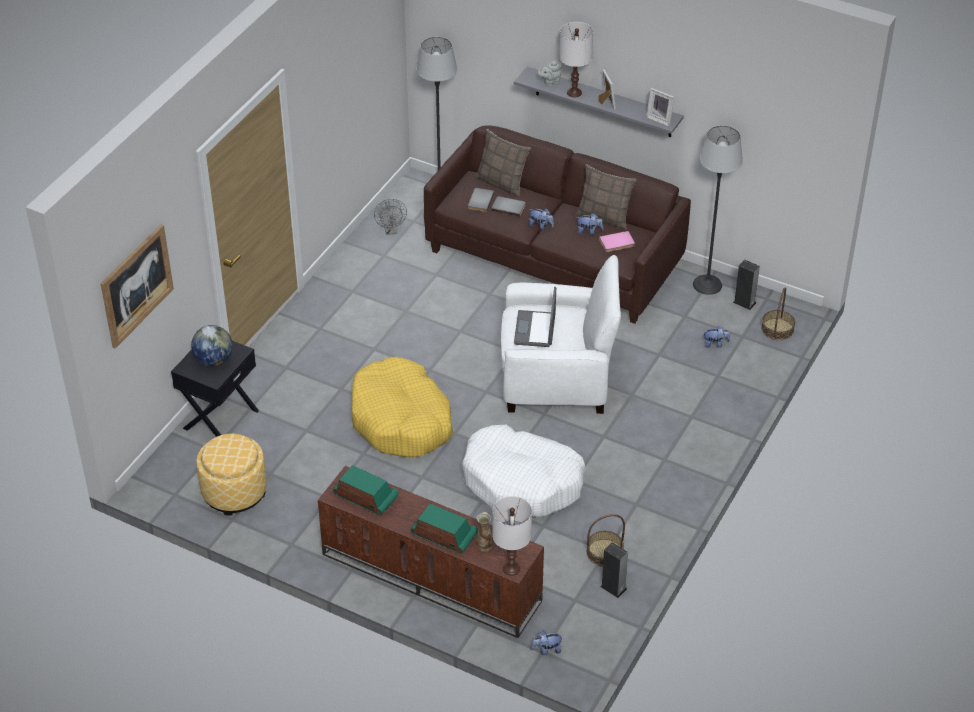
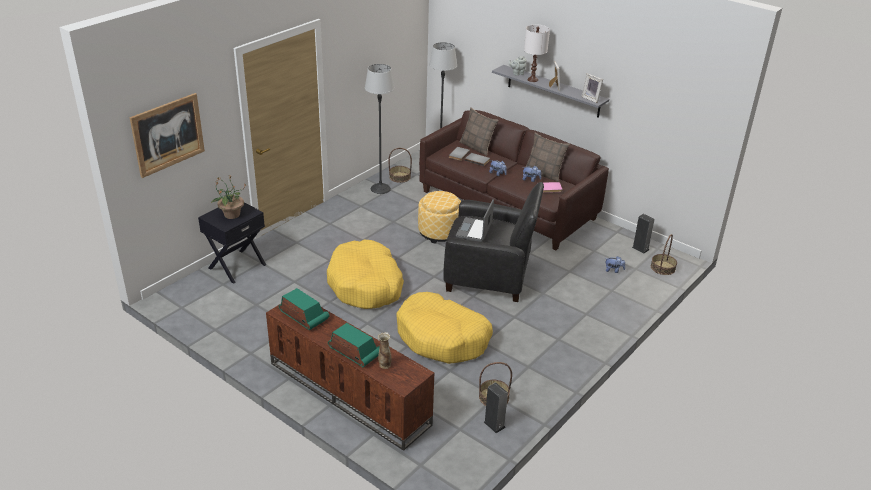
camera: 10 degrees right, 10 degrees down
globe [191,325,233,367] -> potted plant [211,175,246,219]
ottoman [196,434,267,515] -> ottoman moved to [418,191,461,244]
grey fan [374,199,407,235] -> basket [388,148,412,183]
white dog bed [462,425,586,517] -> yellow dog bed [396,292,493,364]
white table lamp [492,496,532,576] -> none
white armchair [501,255,621,414] -> black armchair [443,182,544,302]
plush toy [531,630,563,655] -> none
floor lamp [693,126,743,295] -> floor lamp moved to [365,64,395,194]

